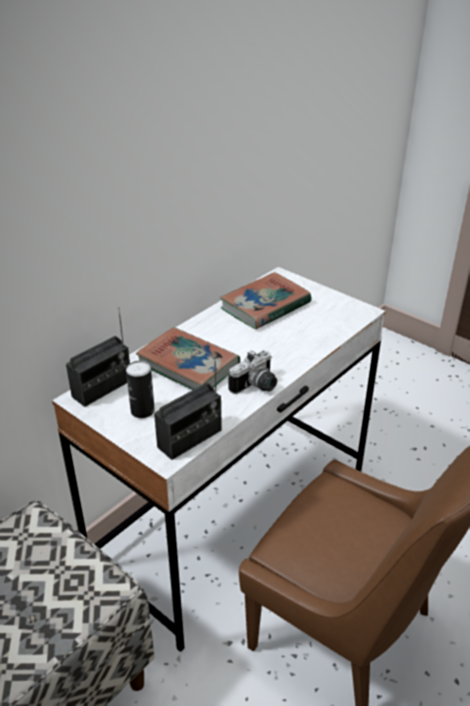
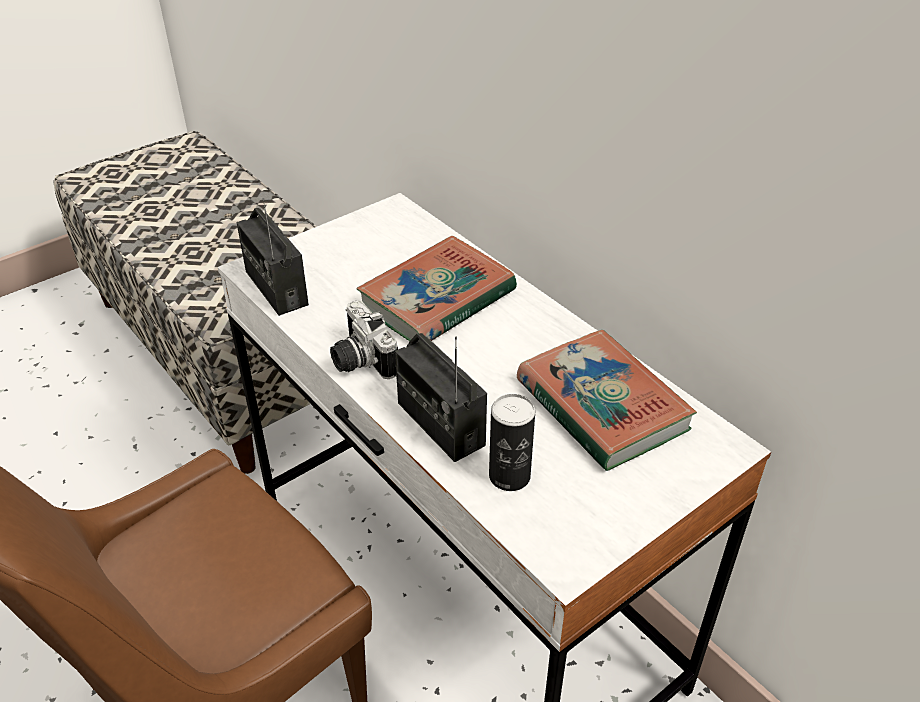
camera: 100 degrees right, 5 degrees up
radio [66,307,130,407] -> radio moved to [395,333,487,462]
can [126,361,155,418] -> can moved to [489,394,535,491]

